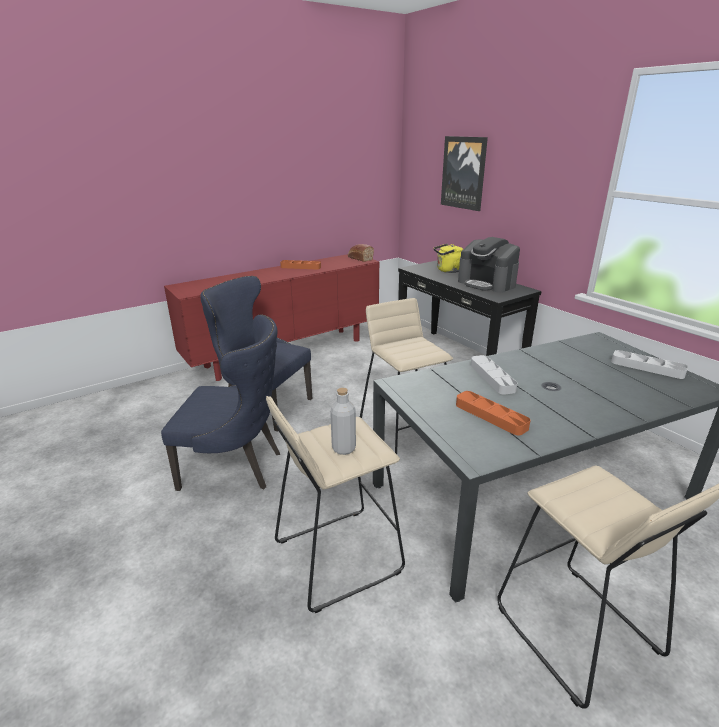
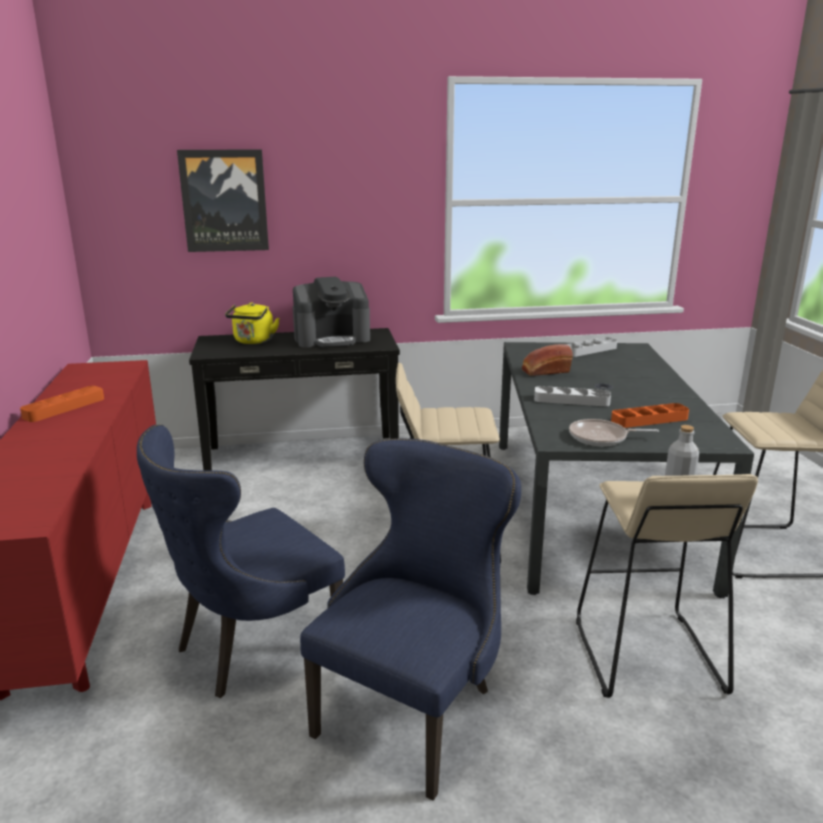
camera: 65 degrees left, 5 degrees down
bread [348,244,374,262] -> bread moved to [522,344,573,376]
none -> frying pan [569,419,659,446]

